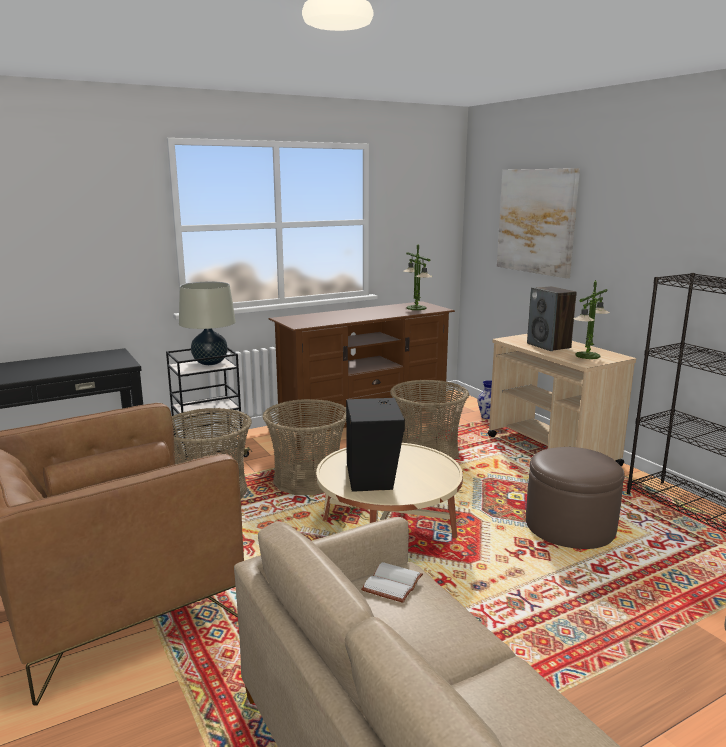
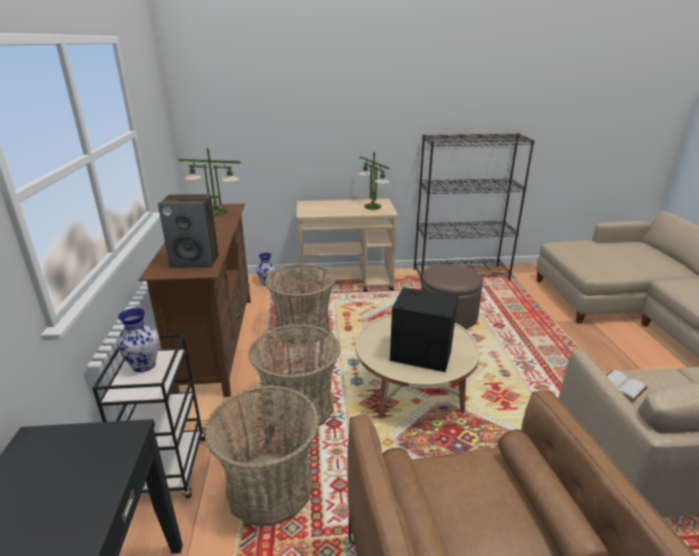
camera: 65 degrees left, 10 degrees up
beige table lamp [179,282,236,365] -> vase [117,308,159,372]
picture [497,168,580,278] -> none
speaker [527,286,577,351] -> speaker moved to [158,194,219,268]

